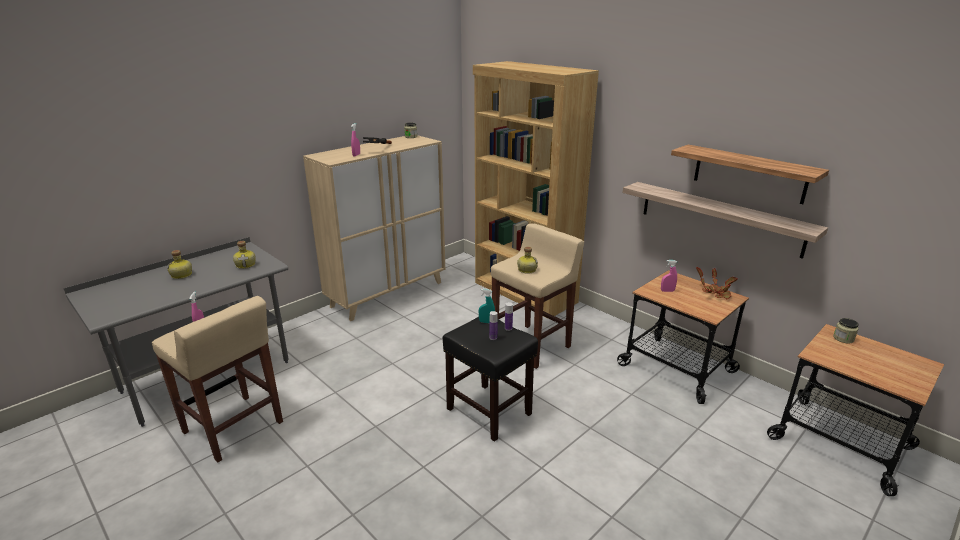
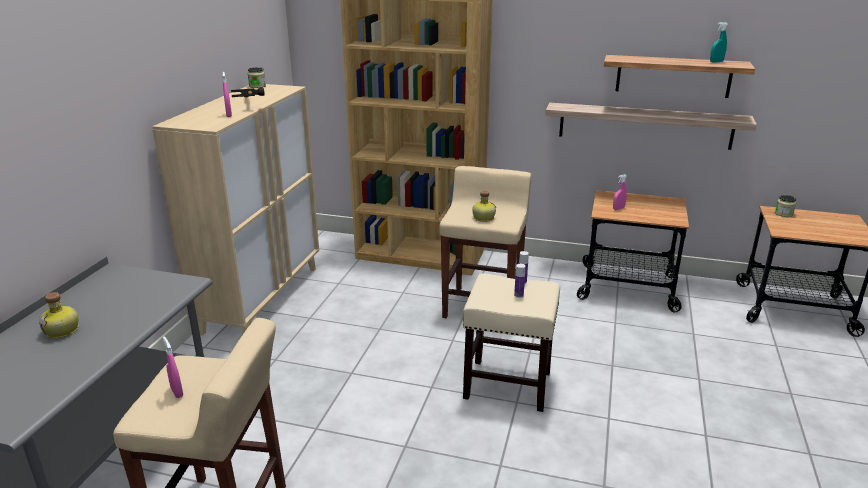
camera: 30 degrees left, 0 degrees up
bottle [233,241,256,269] -> none
black stool [443,317,538,442] -> beige stool [463,274,560,412]
turquoise spray bottle [479,289,495,323] -> turquoise spray bottle moved to [710,22,728,62]
potted plant [696,267,738,299] -> none

